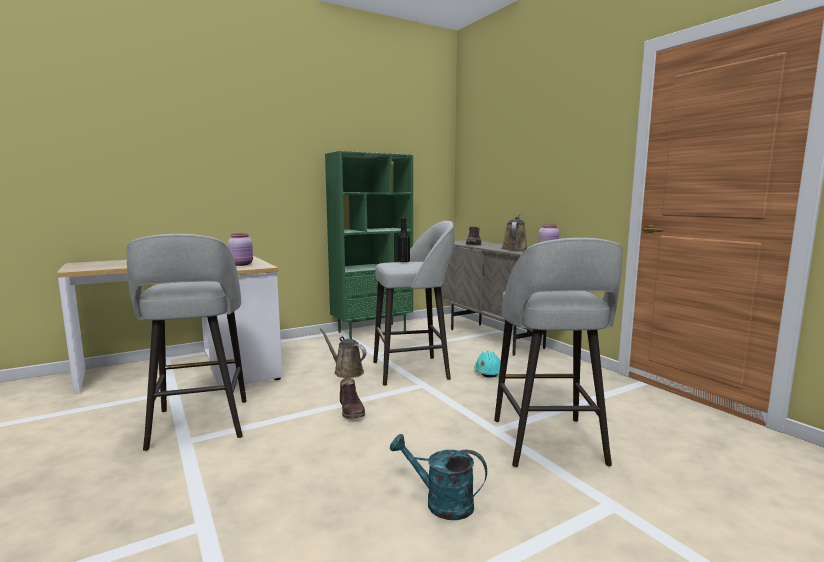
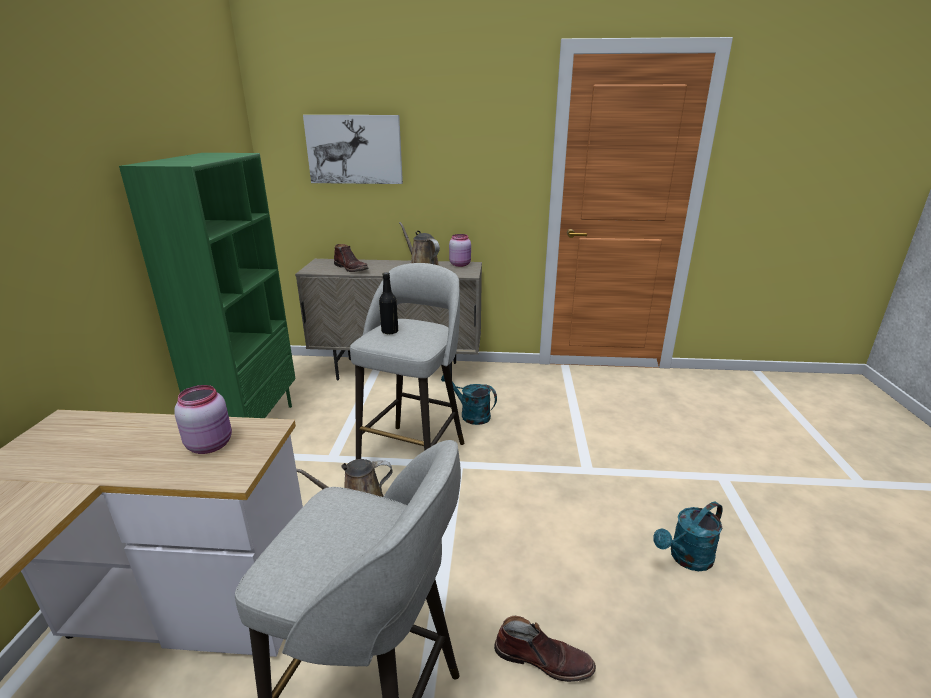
camera: 55 degrees left, 15 degrees up
brown boot [340,378,365,419] -> brown boot moved to [494,616,596,682]
turquoise hard hat [474,351,501,378] -> turquoise watering can [441,375,497,425]
grey stool [494,238,623,467] -> none
none -> picture [303,115,403,184]

